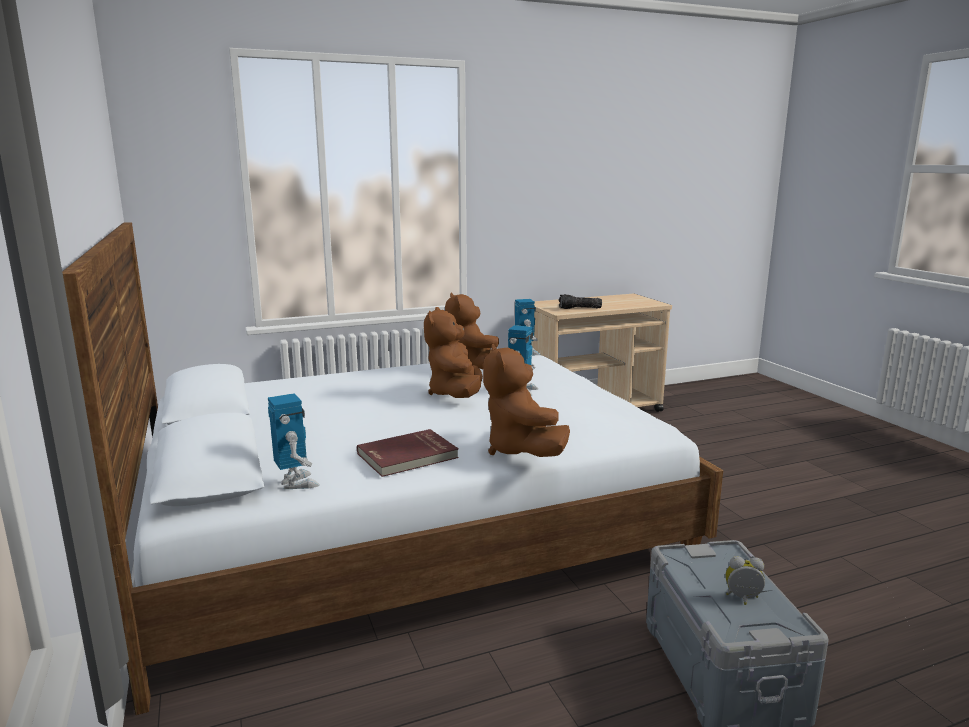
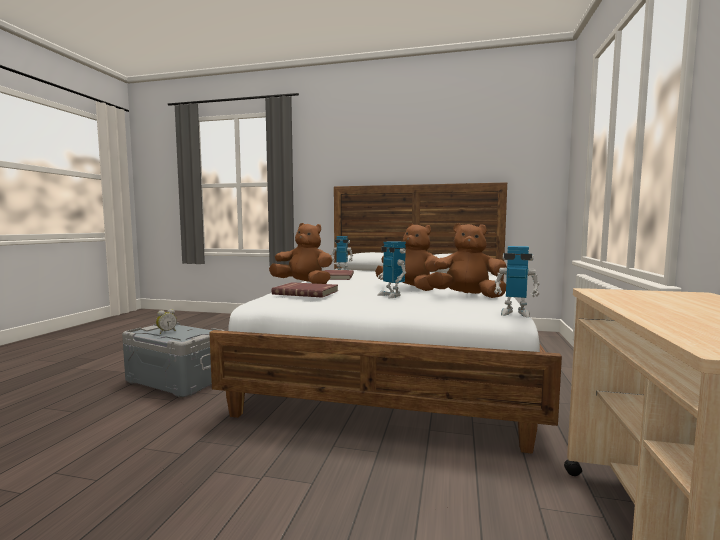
camera: 125 degrees right, 10 degrees down
flashlight [559,294,602,309] -> none
none -> red book [272,282,338,298]

